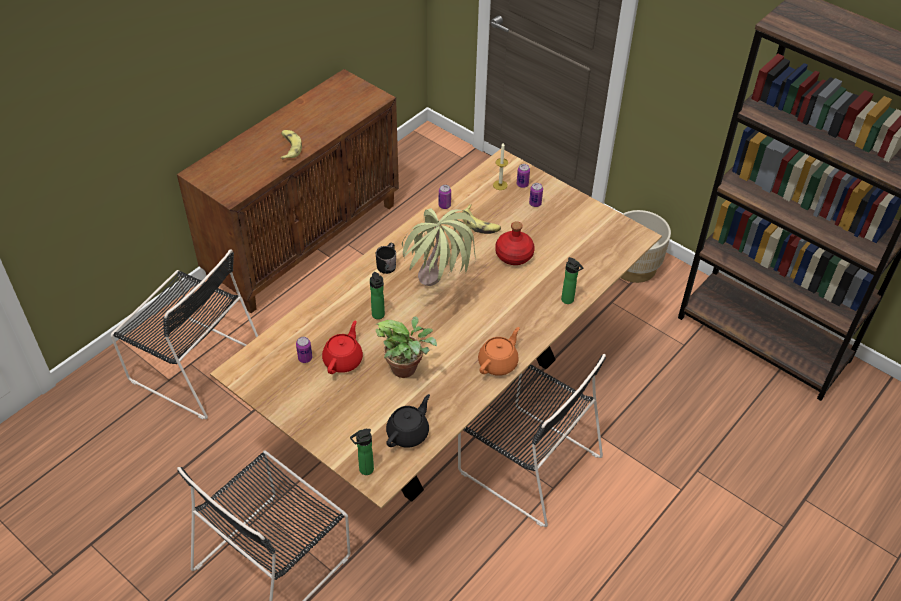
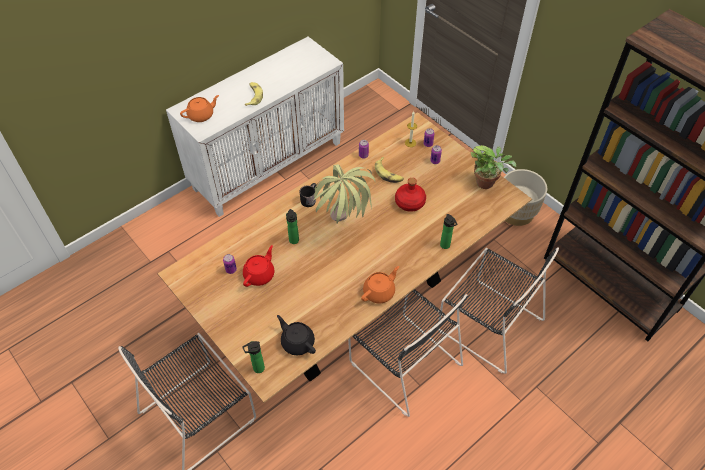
camera: 10 degrees right, 5 degrees up
black chair [111,250,258,419] -> black chair moved to [439,247,559,374]
brown cabinet [177,69,399,313] -> white cabinet [166,37,344,217]
potted plant [375,316,437,378] -> potted plant moved to [471,145,516,189]
black teapot [386,394,430,448] -> black teapot turned 90 degrees counterclockwise [277,315,316,355]
none -> orange teapot [180,95,219,122]

